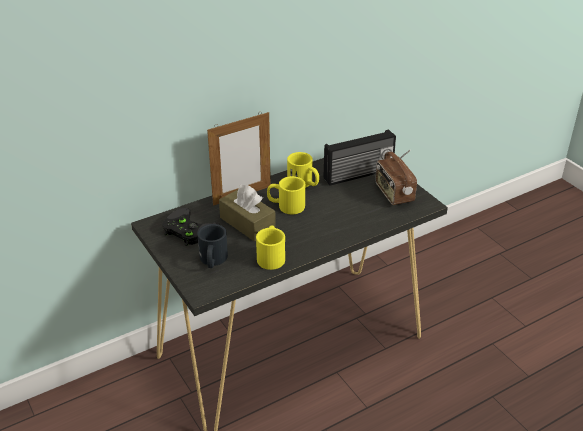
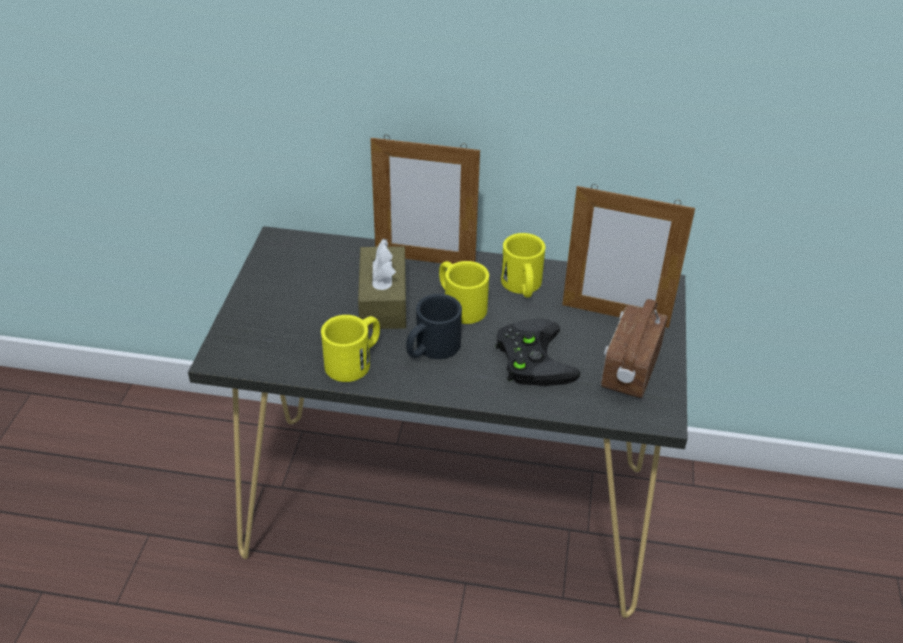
camera: 40 degrees right, 5 degrees up
black game controller [162,208,220,246] -> black game controller moved to [495,319,580,386]
black mug [197,224,228,268] -> black mug moved to [406,294,462,359]
radio [324,129,396,186] -> picture frame [562,184,695,328]

